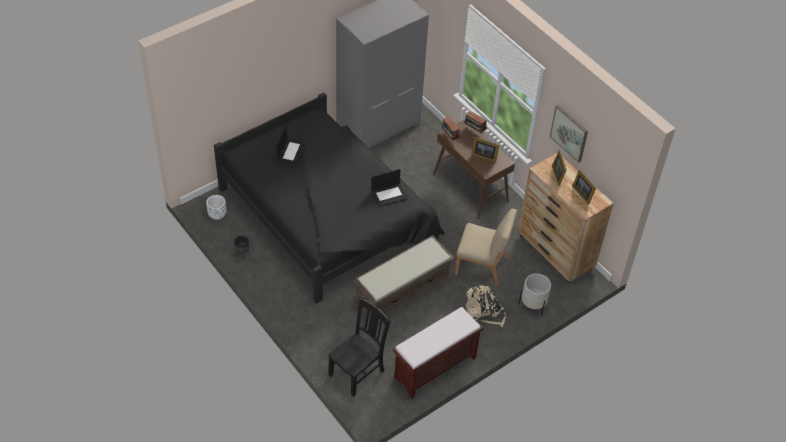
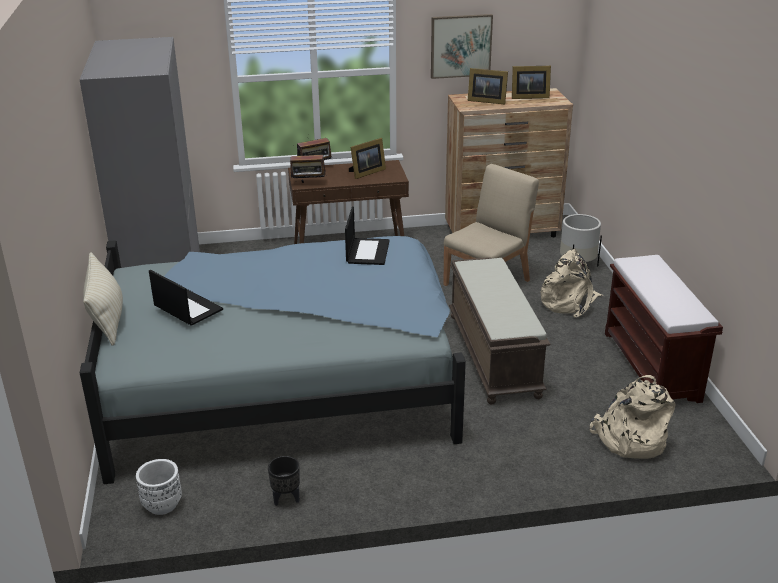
camera: 60 degrees left, 20 degrees down
black bed [214,93,444,304] -> blue bed [80,236,466,484]
black chair [328,296,391,397] -> beige backpack [590,375,676,459]
none -> beige pillow [83,252,123,346]

